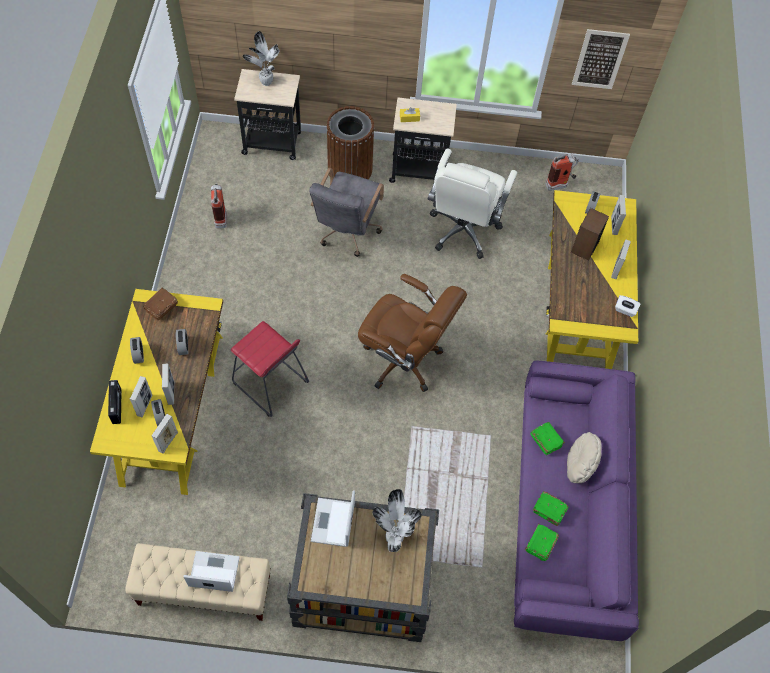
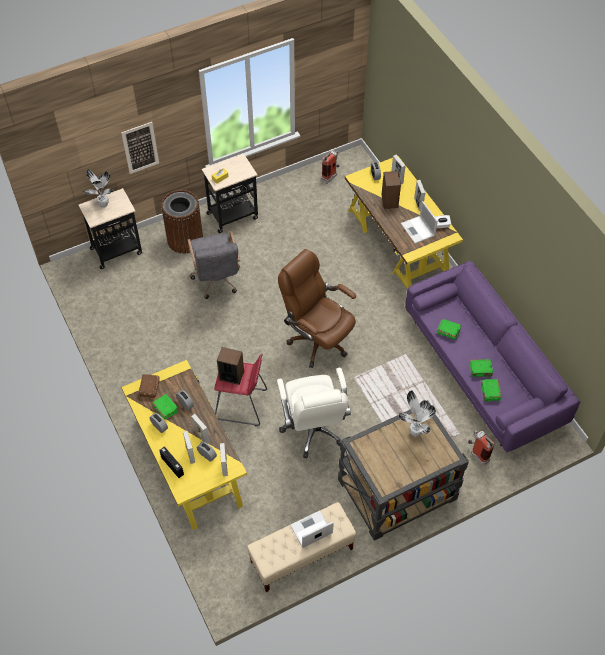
camera: 30 degrees left, 5 degrees down
fire extinguisher [211,183,227,228] -> fire extinguisher moved to [468,431,494,466]
laptop [311,490,355,547] -> laptop moved to [401,201,438,244]
brown office chair [358,274,467,392] -> brown office chair turned 135 degrees counterclockwise [278,249,356,368]
white office chair [428,148,517,259] -> white office chair moved to [277,368,351,459]
beige pillow [567,432,602,483] -> none
picture [572,29,630,89] -> picture moved to [121,122,159,174]
none -> green book [152,394,179,419]
none -> speaker [217,347,244,385]

